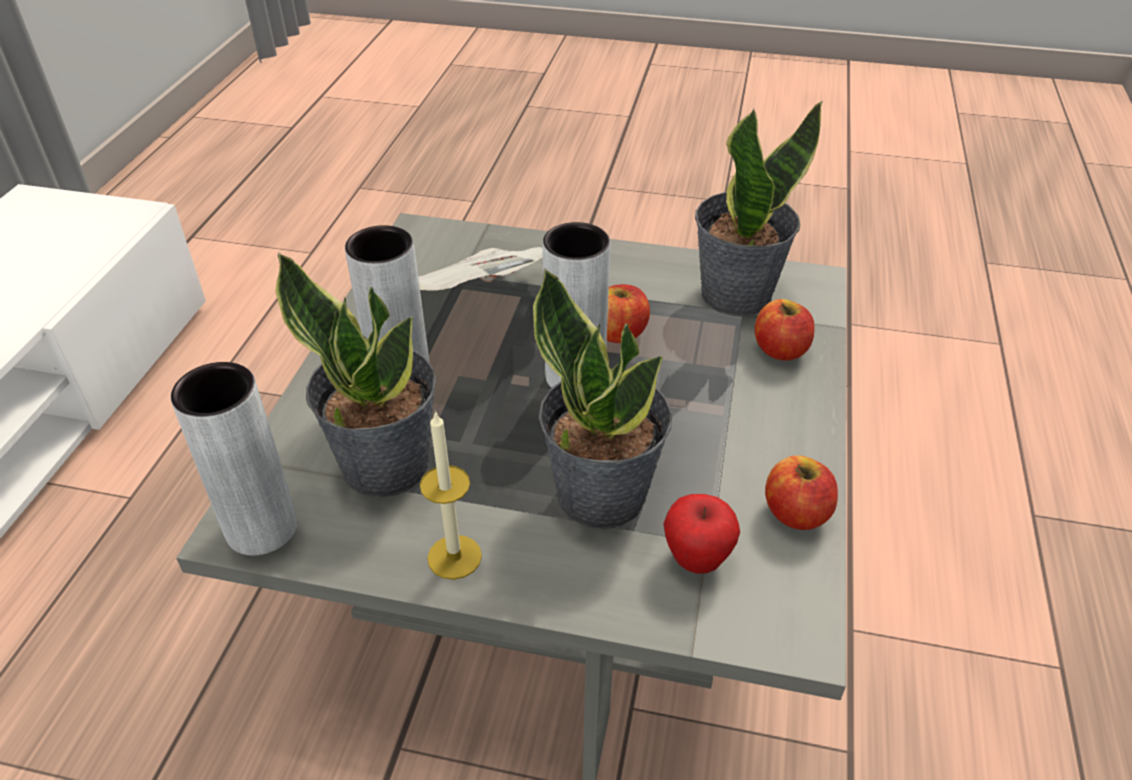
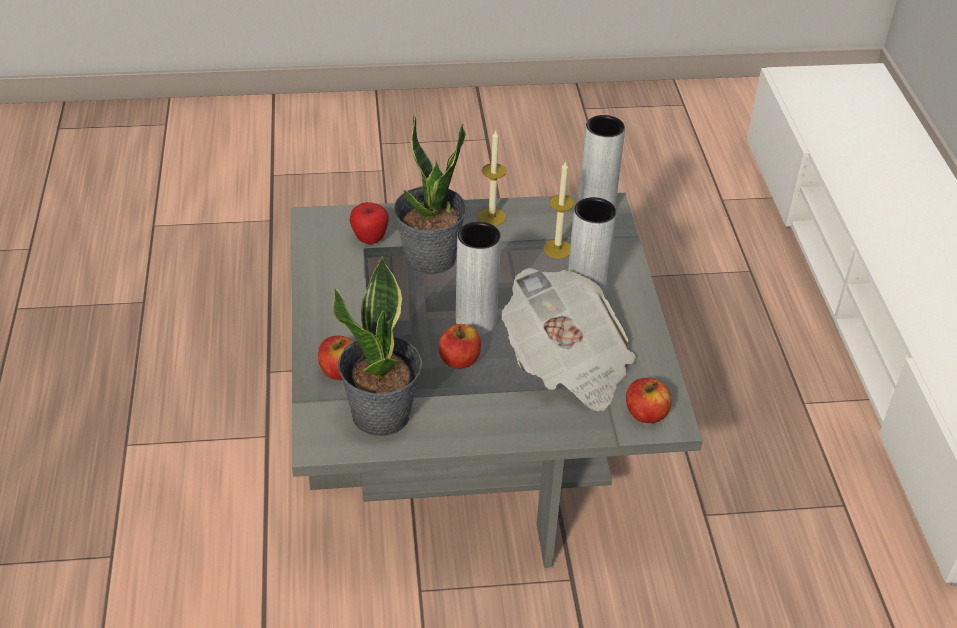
camera: 160 degrees right, 0 degrees up
potted plant [275,252,436,498] -> candle [543,161,574,259]
apple [765,455,838,530] -> apple moved to [626,377,672,423]

